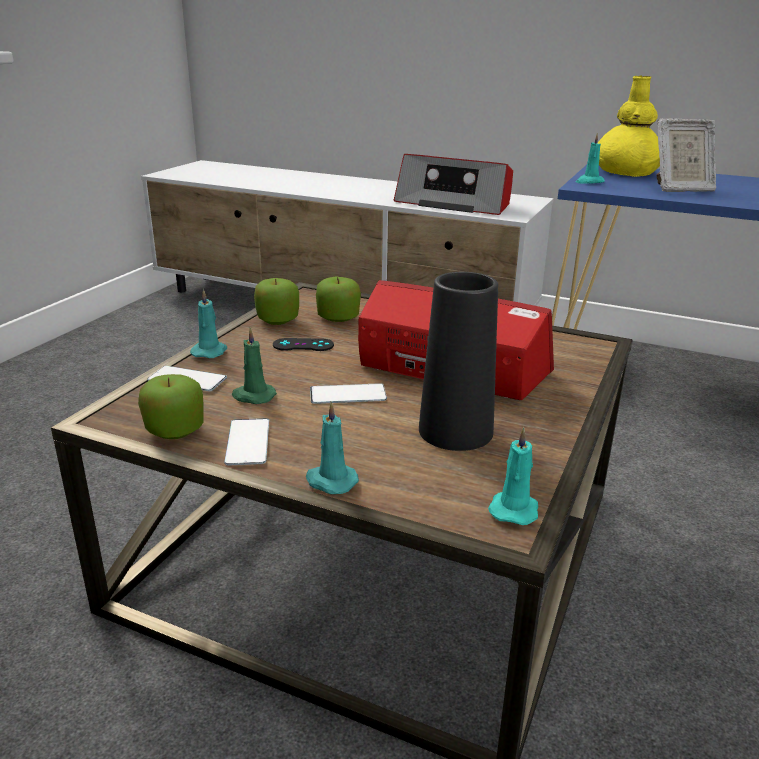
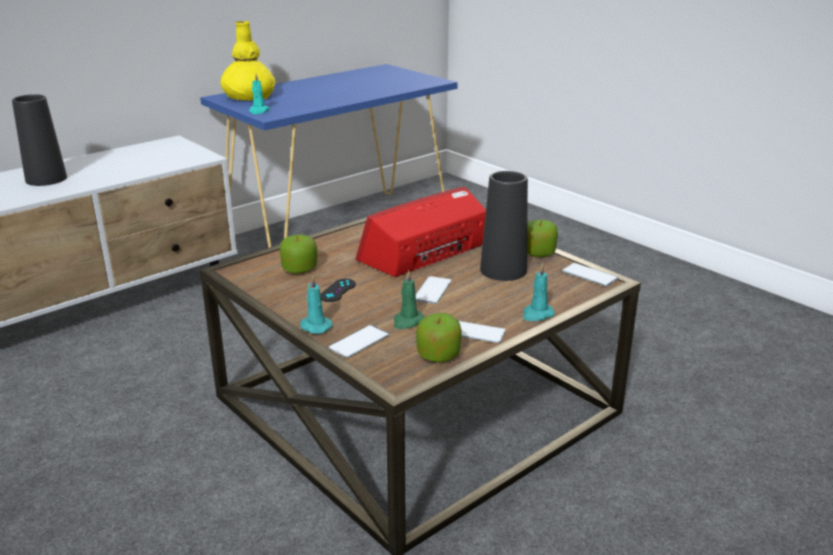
camera: 65 degrees left, 0 degrees up
apple [254,278,299,325] -> apple moved to [527,220,558,257]
radio [394,154,513,215] -> none
turquoise candle [488,427,538,525] -> phone [562,263,619,286]
picture frame [656,118,716,192] -> none
none -> black vase [12,94,67,186]

